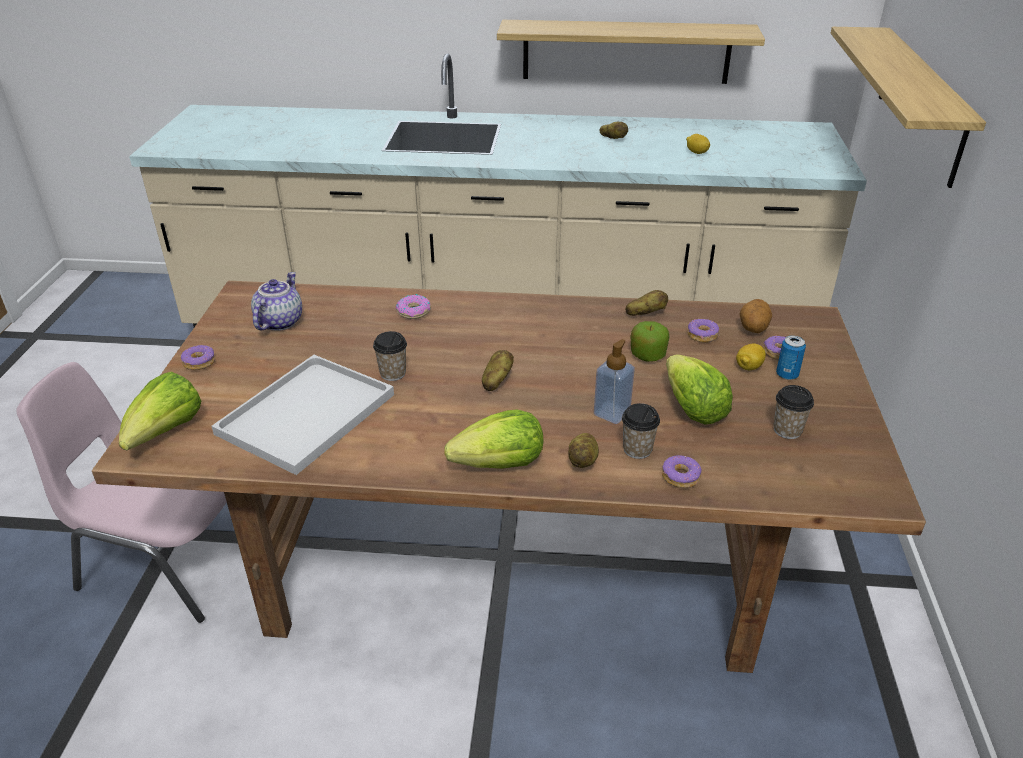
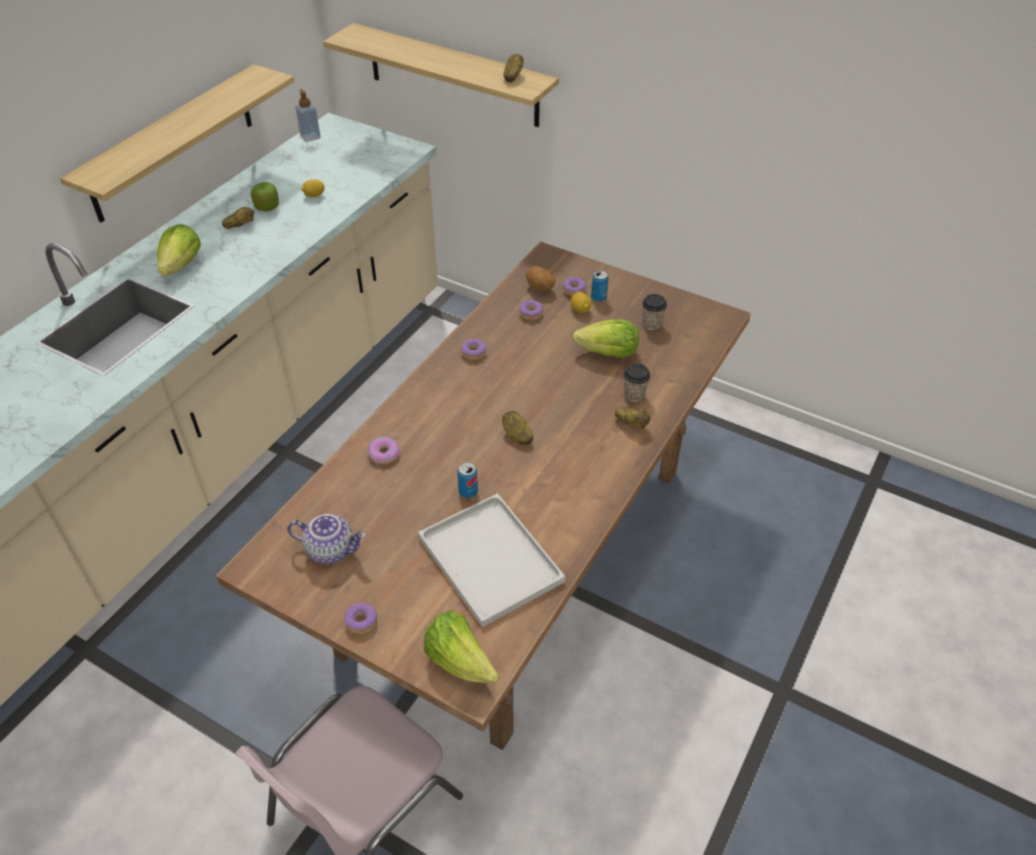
camera: 65 degrees left, 10 degrees up
teapot [251,272,302,331] -> teapot turned 150 degrees clockwise [287,514,366,564]
cup [373,331,407,381] -> can [457,462,478,498]
lettuce [444,410,543,469] -> lettuce moved to [157,224,201,275]
soap dispenser [594,339,635,424] -> soap dispenser moved to [295,89,321,142]
potato [626,290,668,316] -> potato moved to [504,54,524,83]
apple [631,321,670,362] -> apple moved to [251,182,279,212]
donut [662,455,701,488] -> donut moved to [461,339,486,360]

